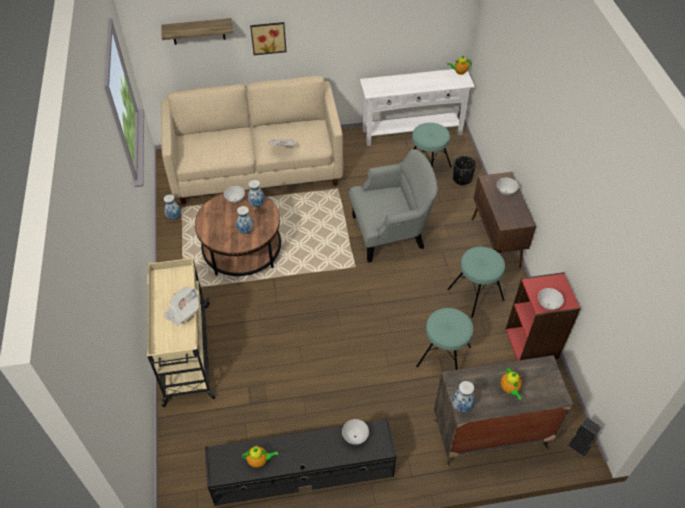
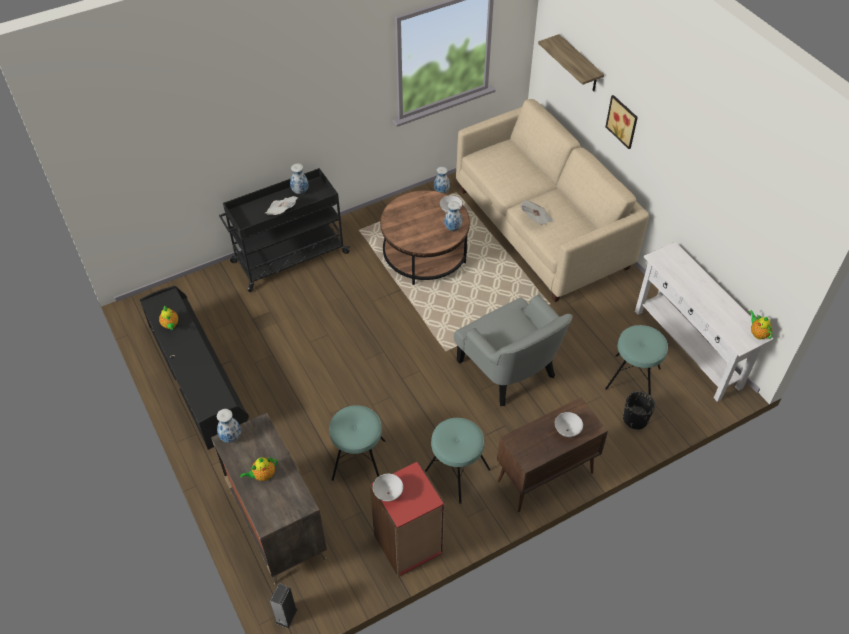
camera: 70 degrees right, 0 degrees up
beige cart [147,258,215,407] -> black cart [219,168,350,292]
vase [236,206,254,234] -> vase moved to [290,163,309,194]
white bowl [342,419,369,445] -> none

